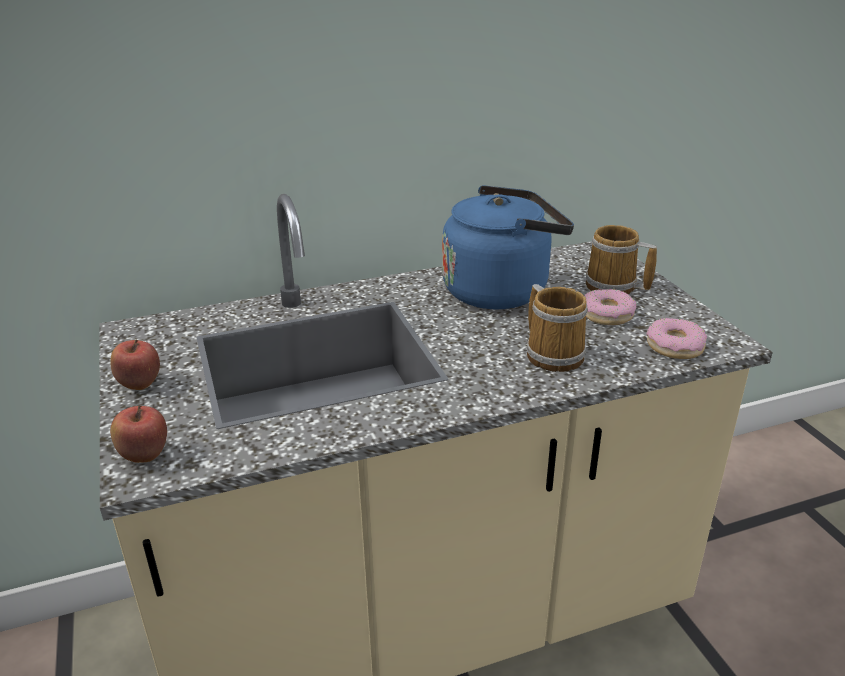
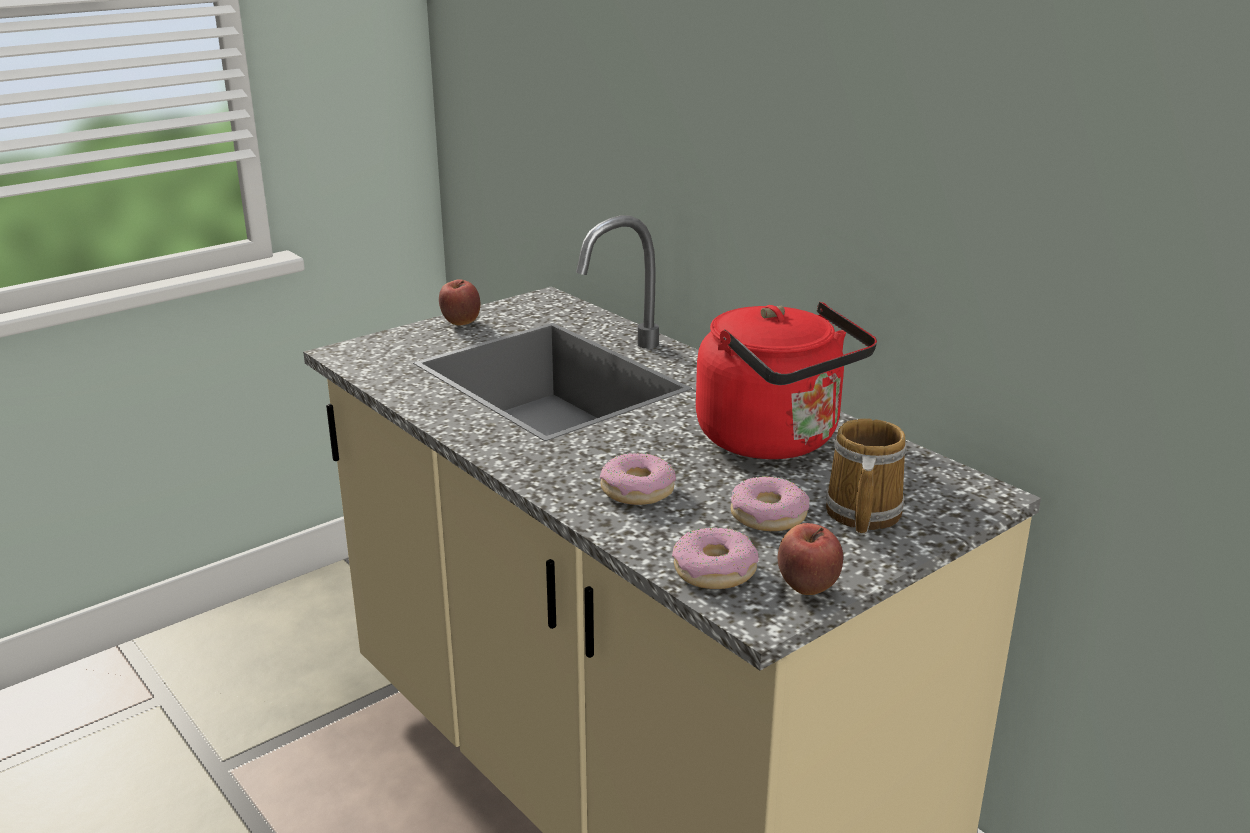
camera: 70 degrees right, 5 degrees down
apple [110,406,167,463] -> apple moved to [778,523,843,595]
blue kettle [442,185,574,309] -> red kettle [696,302,877,459]
mug [527,284,588,372] -> donut [600,453,676,505]

